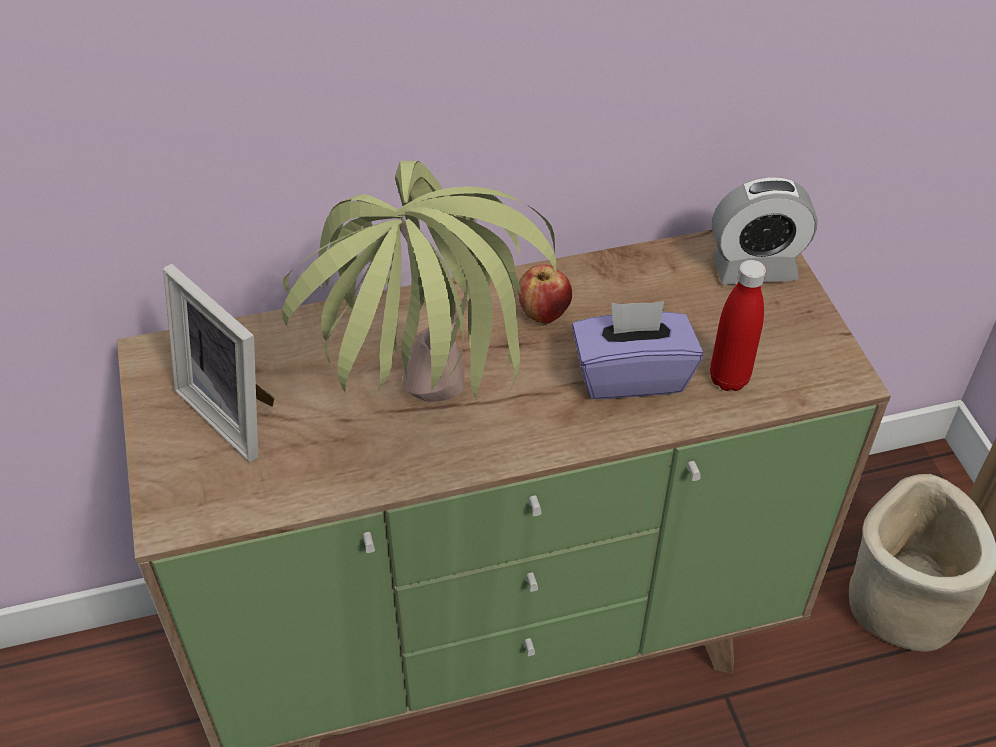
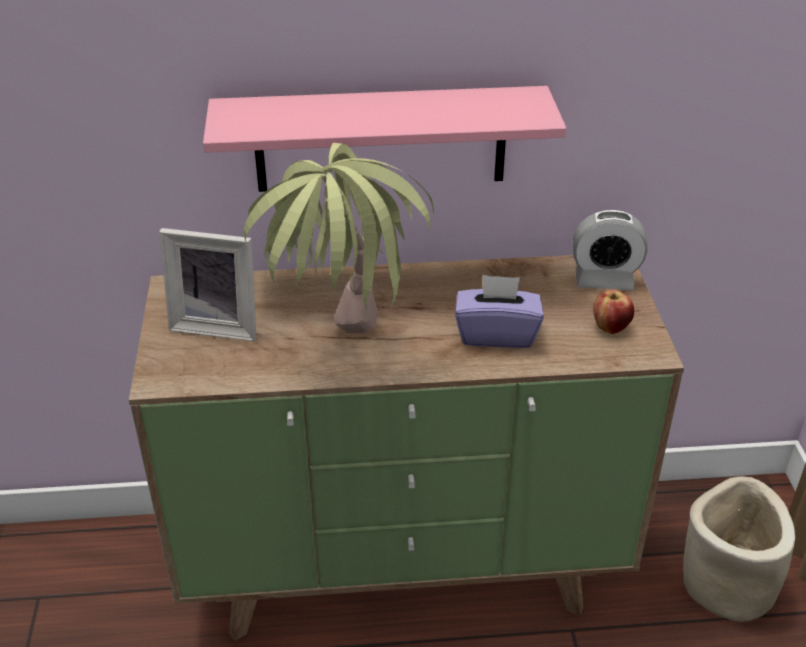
camera: 10 degrees right, 10 degrees down
picture frame [163,264,275,462] -> picture frame turned 45 degrees counterclockwise [159,228,256,341]
apple [518,264,572,324] -> apple moved to [593,289,634,334]
red bottle [710,260,766,391] -> none
none -> pink shelf [203,86,566,192]

